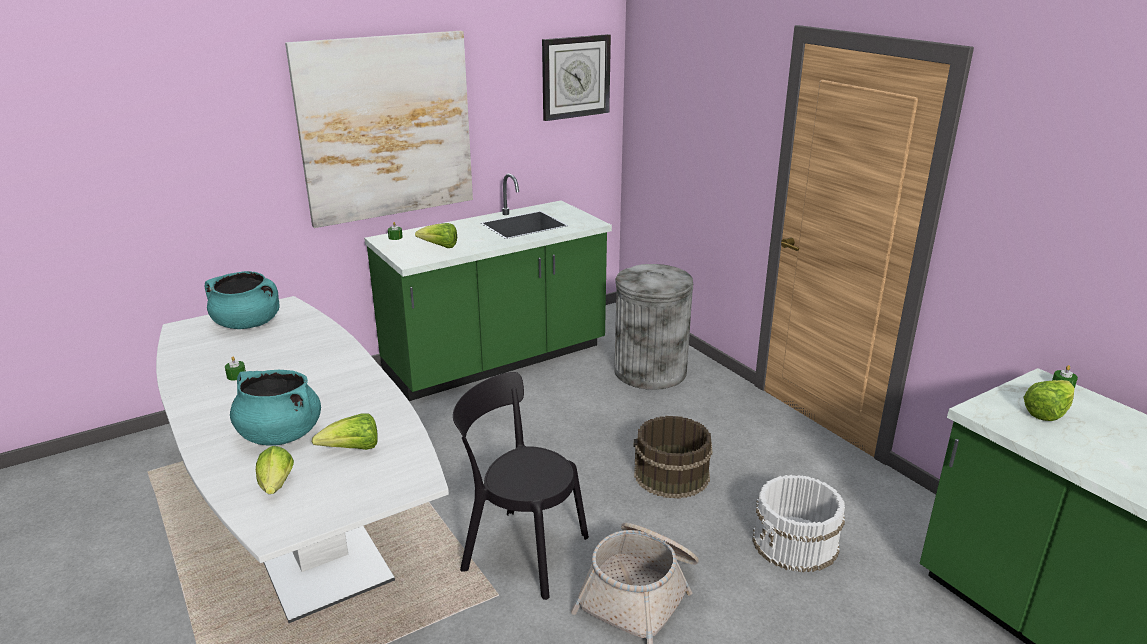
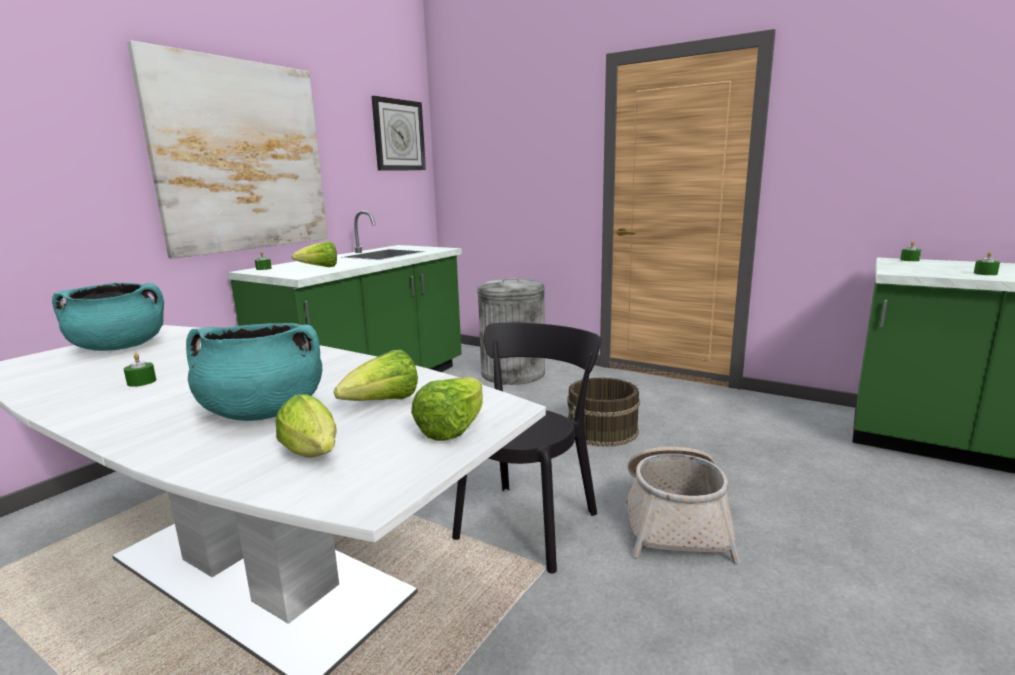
camera: 25 degrees left, 10 degrees down
black chair [453,372,589,600] -> black chair turned 120 degrees clockwise [452,323,601,574]
white bucket [752,475,845,573] -> none
lettuce [1023,380,1075,421] -> lettuce moved to [411,377,483,441]
none -> green candle [974,251,1000,275]

